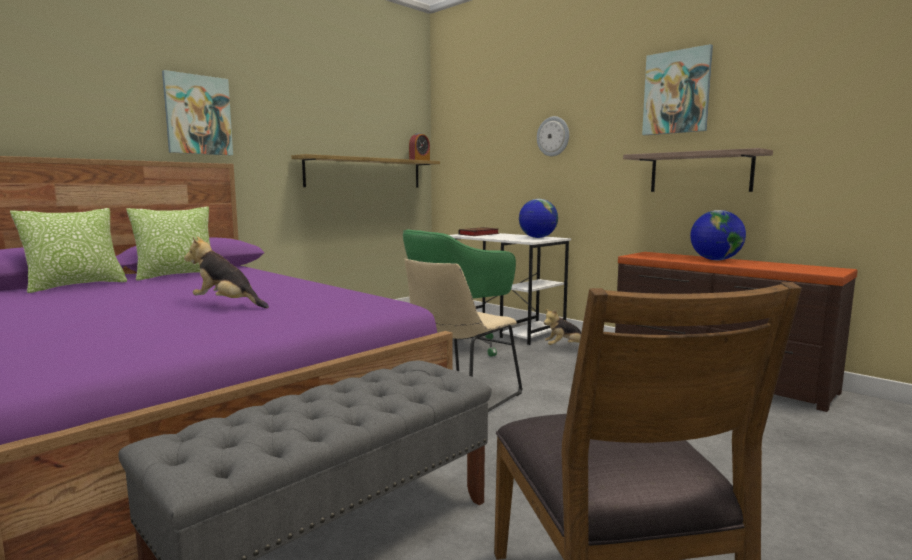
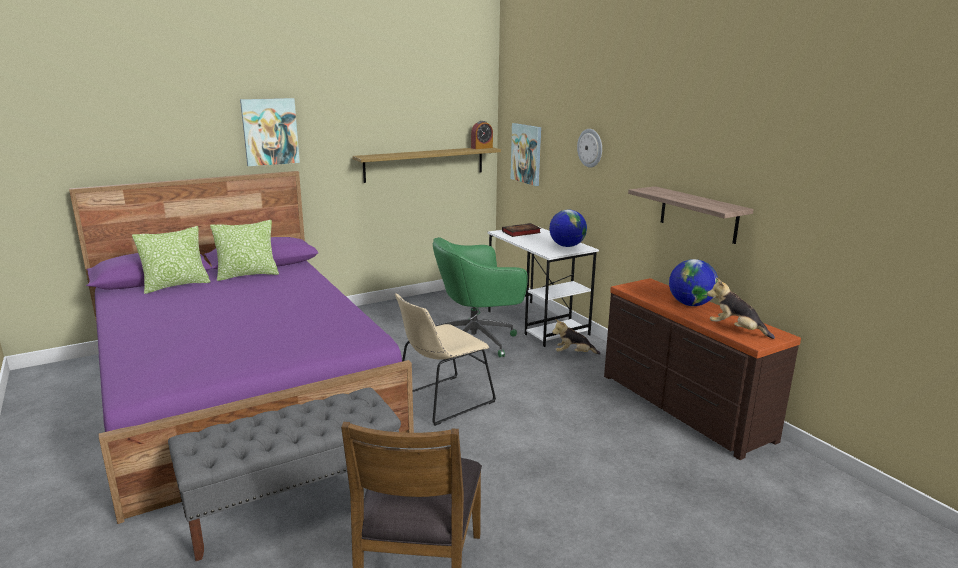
camera: 15 degrees right, 10 degrees up
plush toy [184,237,269,308] -> plush toy moved to [707,278,775,339]
picture [642,44,713,135] -> picture moved to [511,123,541,186]

